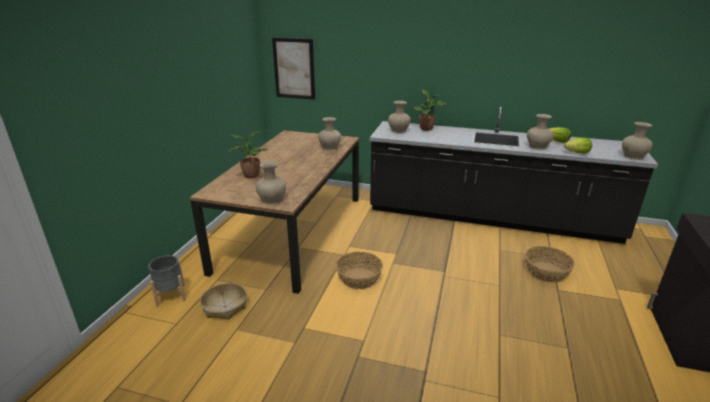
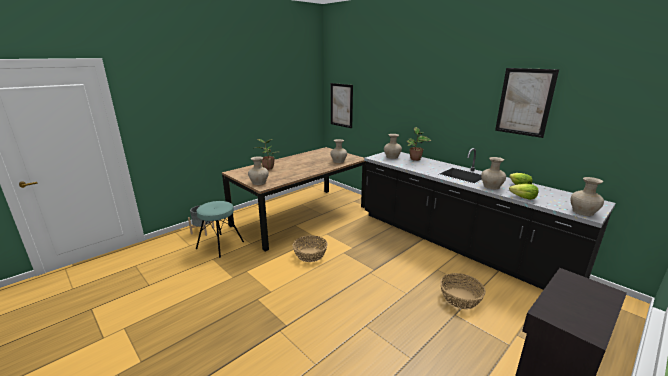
camera: 30 degrees right, 5 degrees down
basket [200,283,247,320] -> turquoise stool [196,201,244,258]
none -> picture [495,68,559,138]

